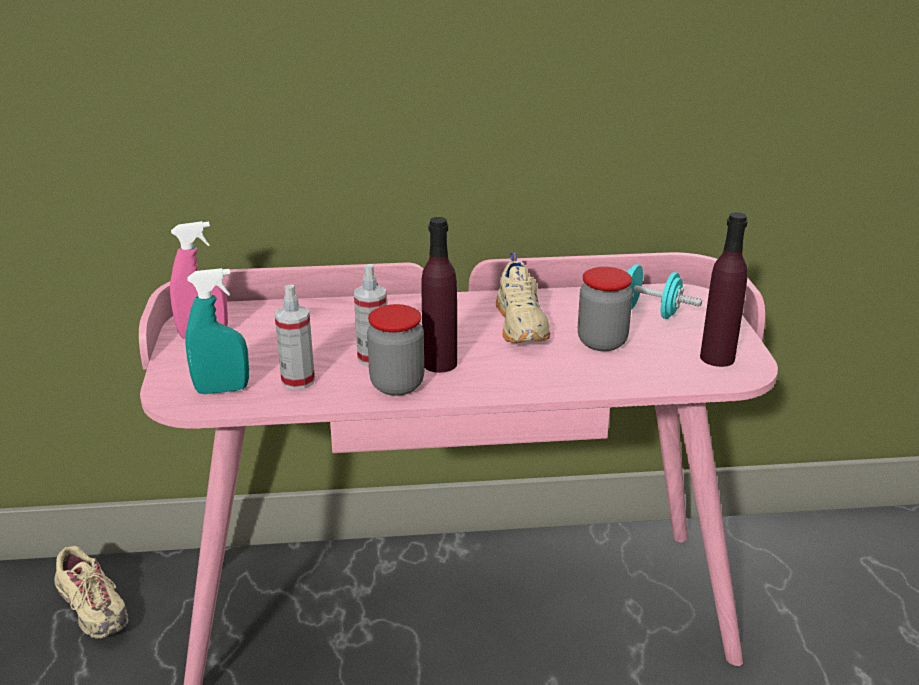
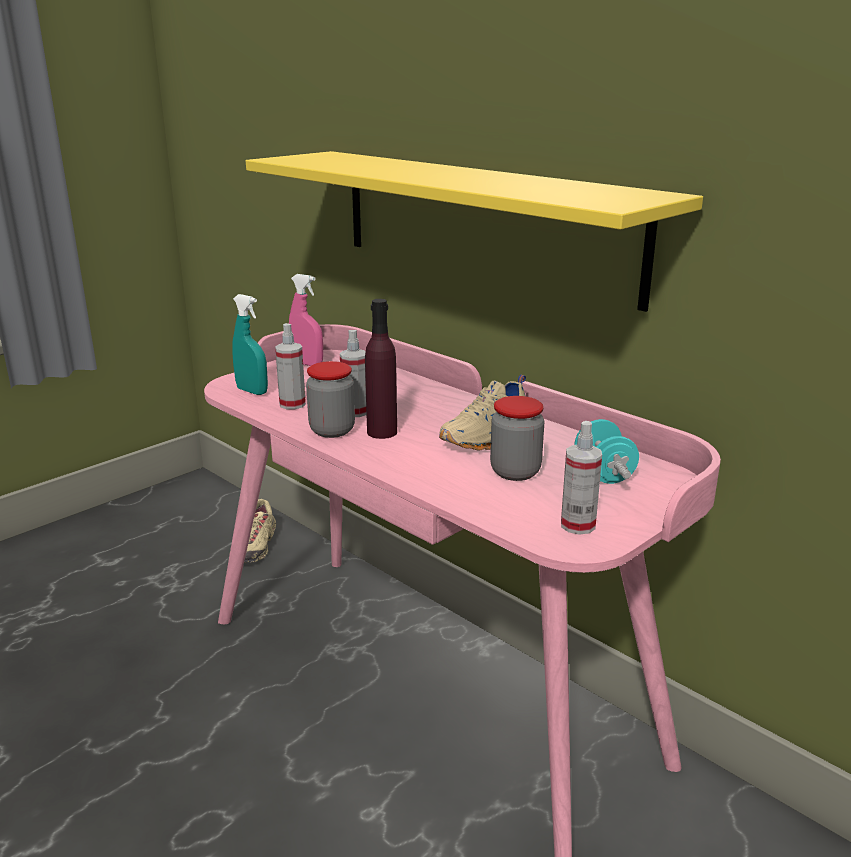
camera: 50 degrees right, 5 degrees down
purple bottle [700,212,748,367] -> spray bottle [561,421,602,535]
none -> yellow shelf [246,151,703,312]

